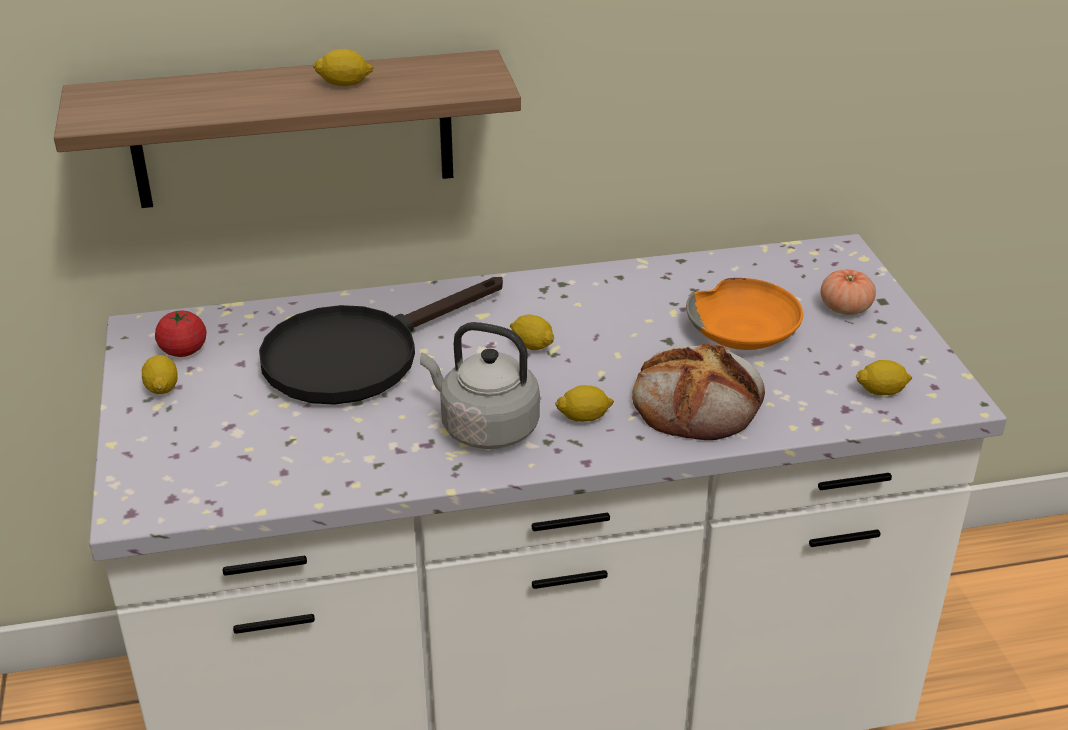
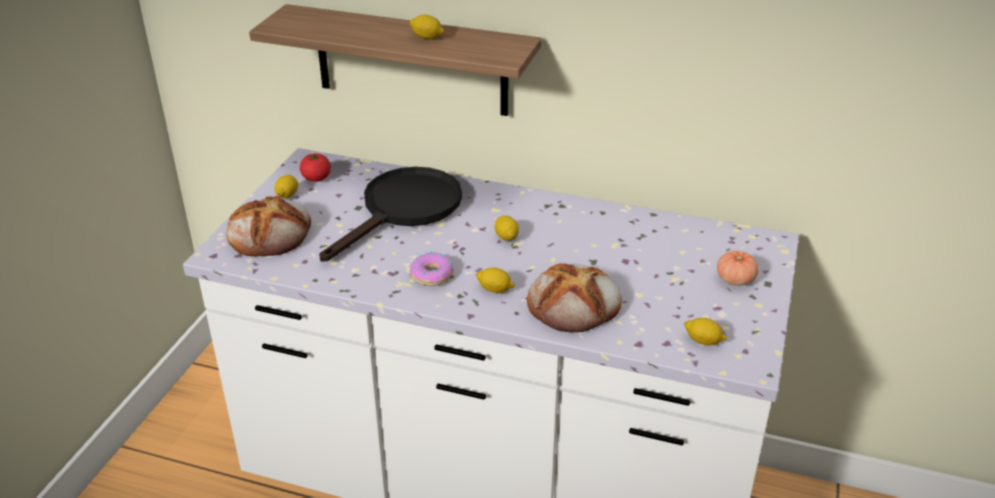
camera: 30 degrees right, 0 degrees up
black frying pan [259,277,503,405] -> black frying pan turned 135 degrees clockwise [319,167,462,262]
grey kettle [420,322,540,449] -> donut [410,252,454,286]
orange bowl [686,278,803,350] -> none
none -> bread [226,196,311,257]

